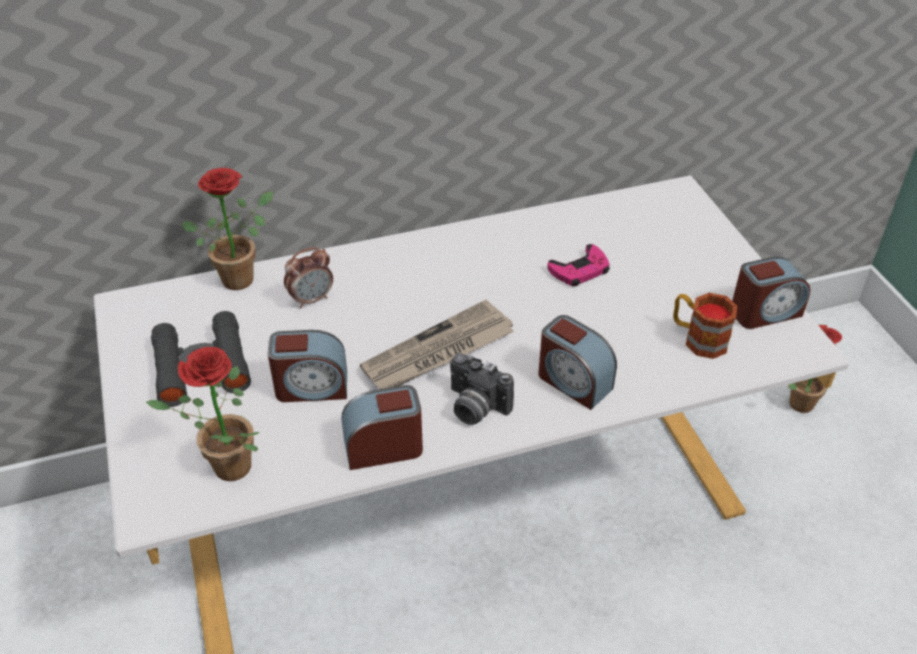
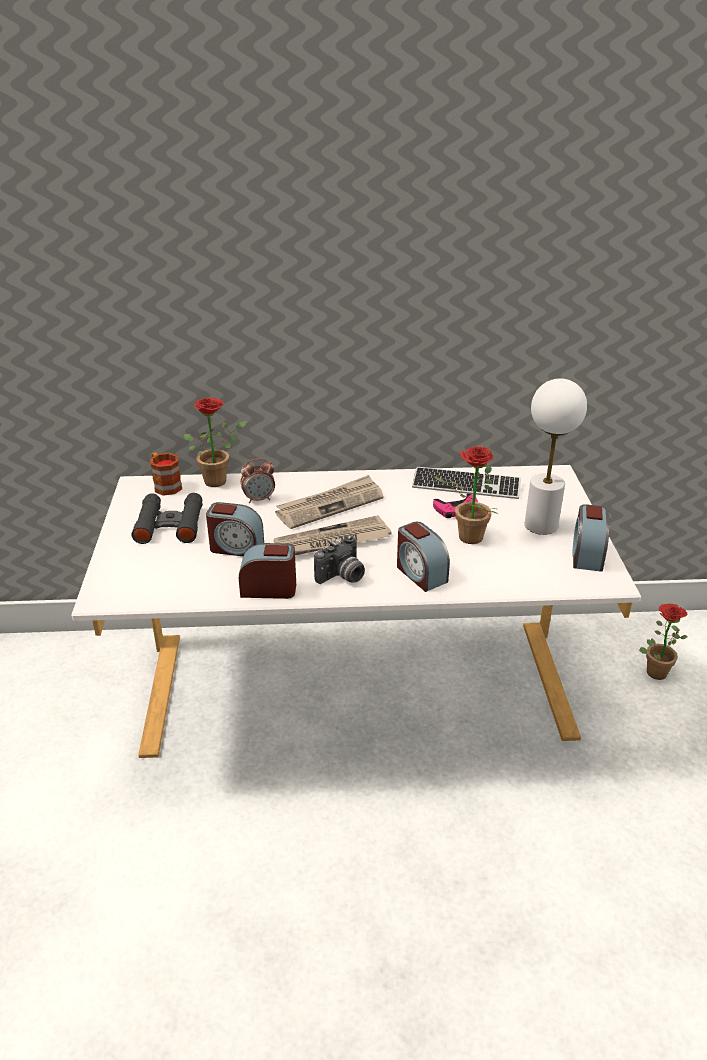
camera: 15 degrees right, 10 degrees down
potted plant [146,347,259,481] -> potted plant moved to [433,447,498,544]
camera [450,353,514,425] -> camera turned 90 degrees counterclockwise [314,536,365,584]
mug [673,293,738,359] -> mug moved to [150,452,182,496]
alarm clock [732,256,810,329] -> alarm clock turned 105 degrees clockwise [573,504,610,572]
none -> newspaper [275,475,384,529]
none -> keyboard [412,467,521,499]
none -> white table lamp [525,378,587,535]

